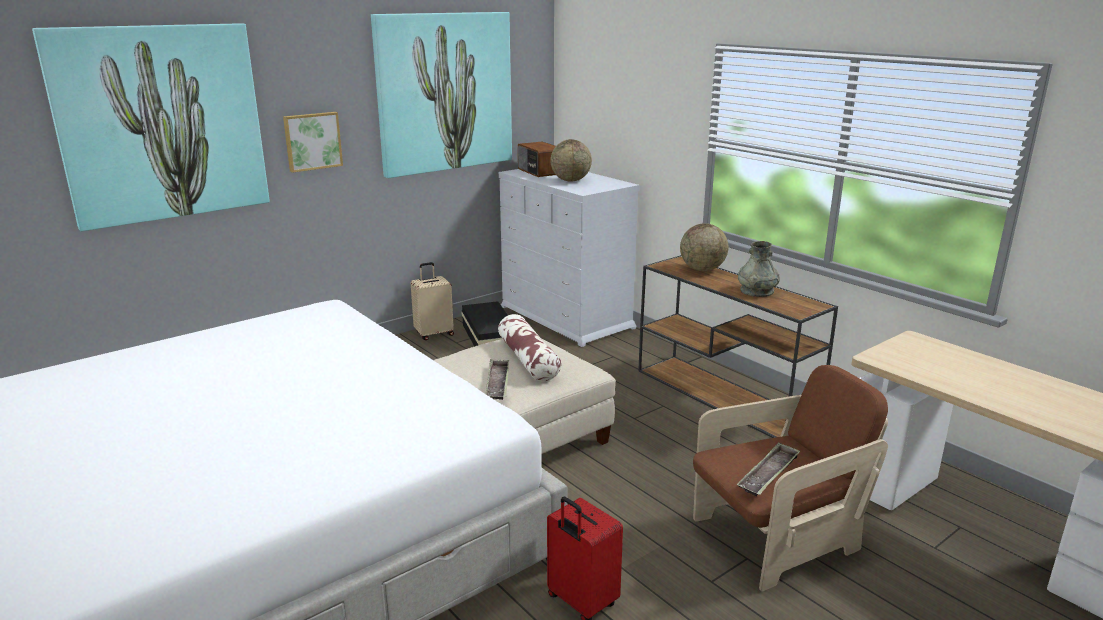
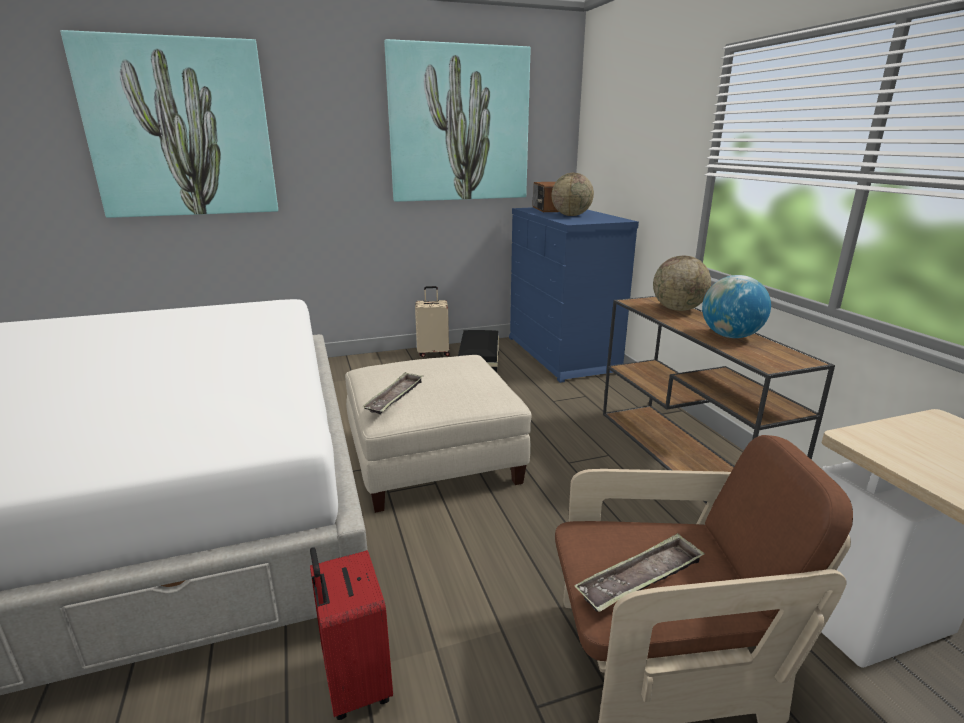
camera: 20 degrees right, 0 degrees up
picture [283,112,343,173] -> none
pillow [498,314,561,381] -> none
white dresser [499,169,640,347] -> blue dresser [509,207,639,383]
grey vase [738,241,780,297] -> globe [702,275,771,338]

